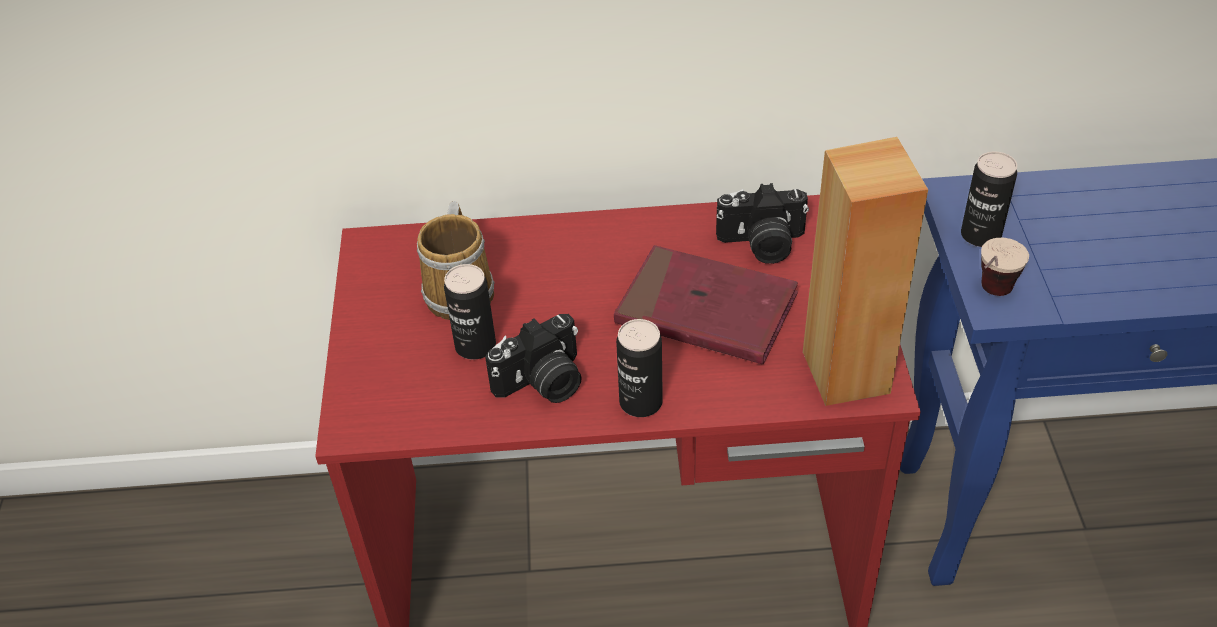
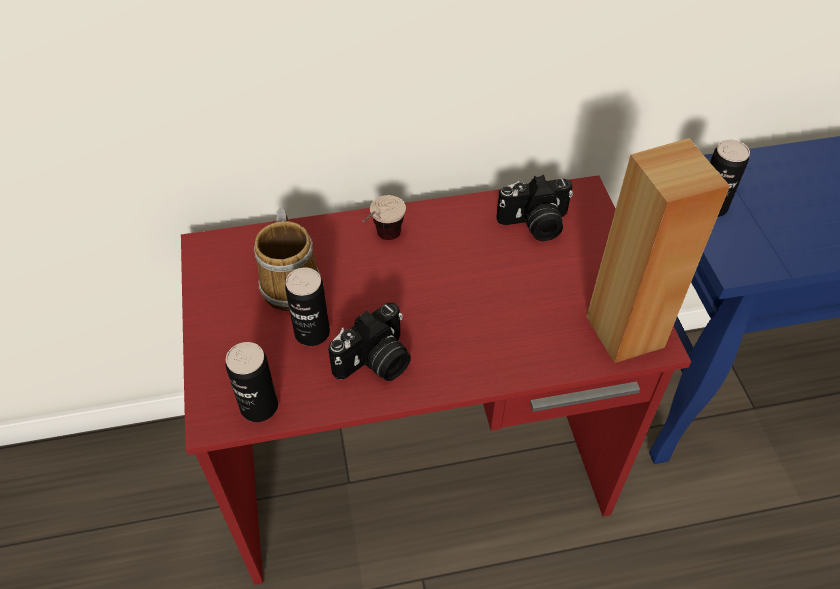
camera: 10 degrees left, 5 degrees up
red book [614,245,798,364] -> none
can [616,319,663,417] -> can moved to [226,342,278,422]
cup [981,238,1029,296] -> cup moved to [362,195,406,240]

